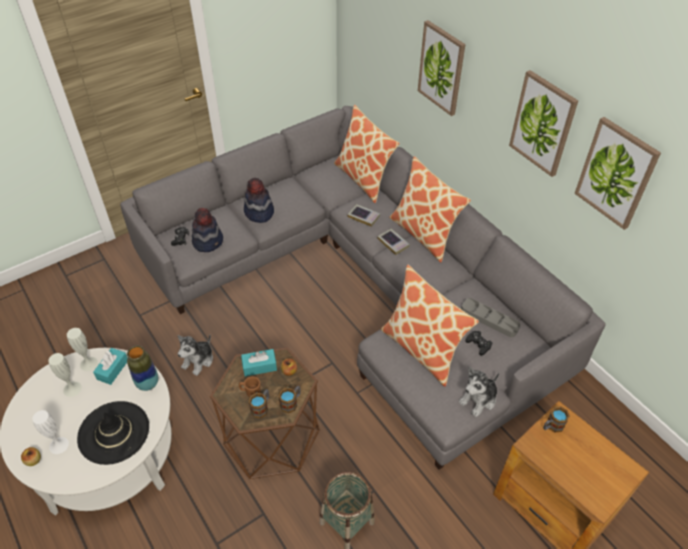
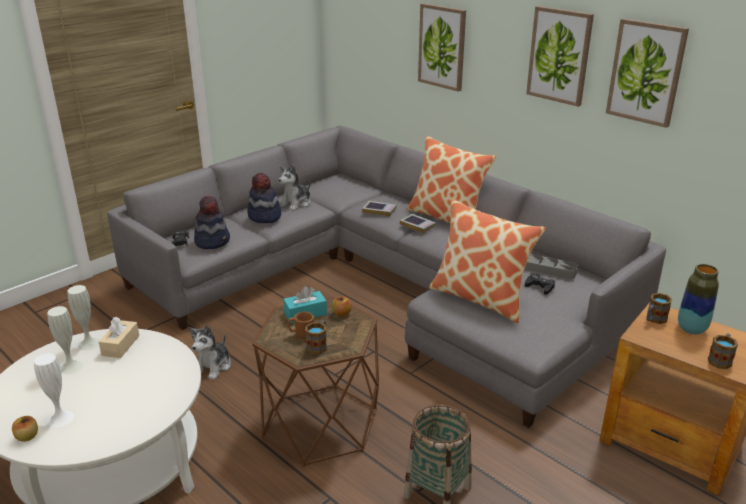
camera: 10 degrees left, 20 degrees down
black hat [77,401,149,465] -> none
turquoise tissue box [93,348,127,385] -> beige tissue box [99,317,139,358]
vase [127,346,158,391] -> vase moved to [678,264,719,334]
mug [278,386,301,413] -> mug moved to [708,333,738,369]
pillow [334,105,400,203] -> none
plush toy [459,367,499,417] -> plush toy moved to [278,164,311,211]

